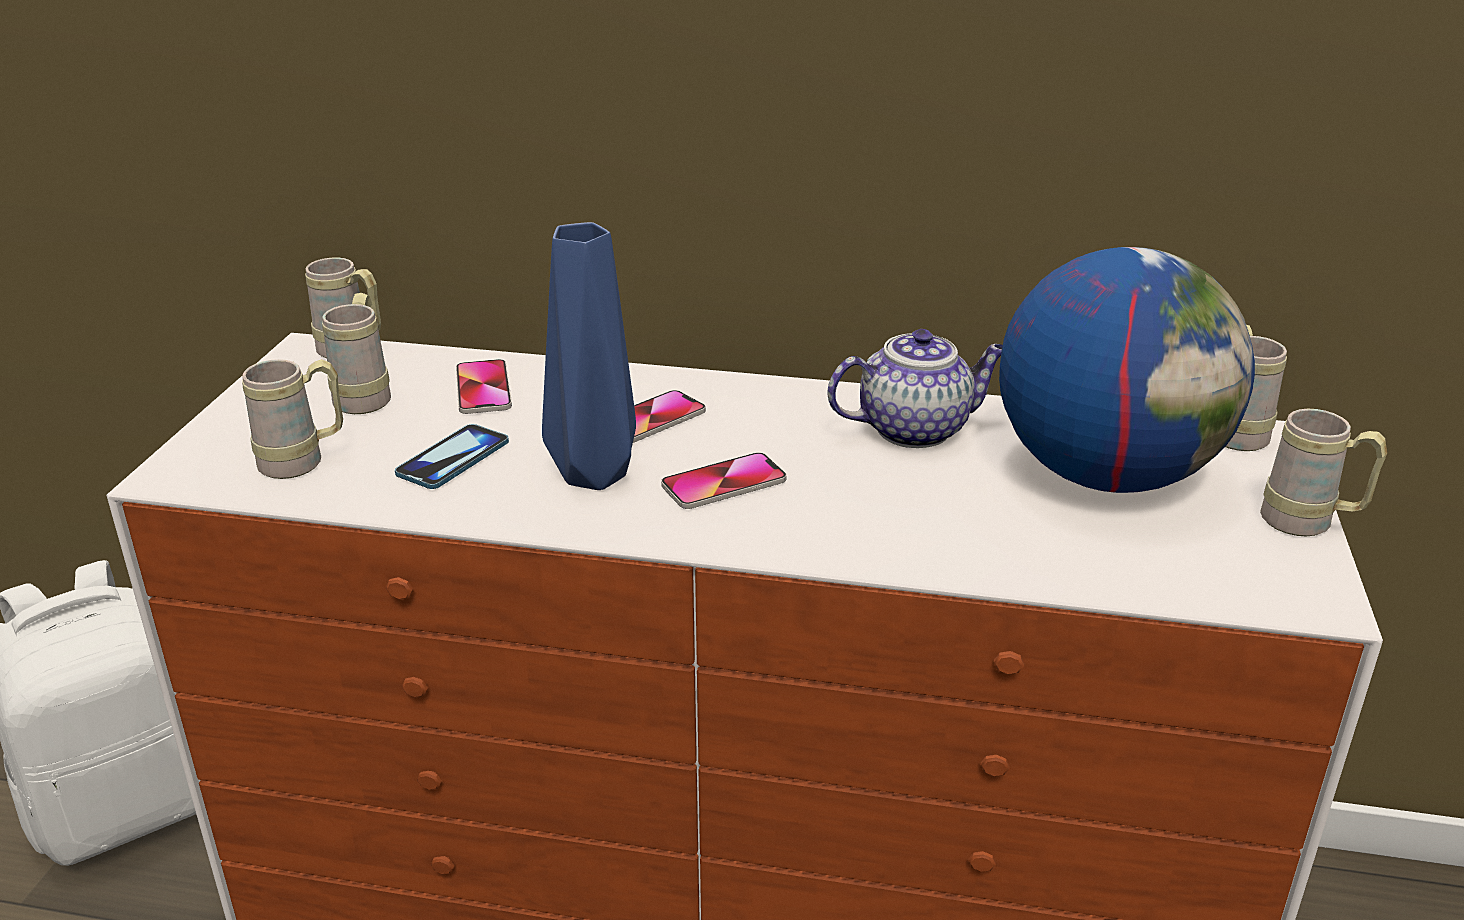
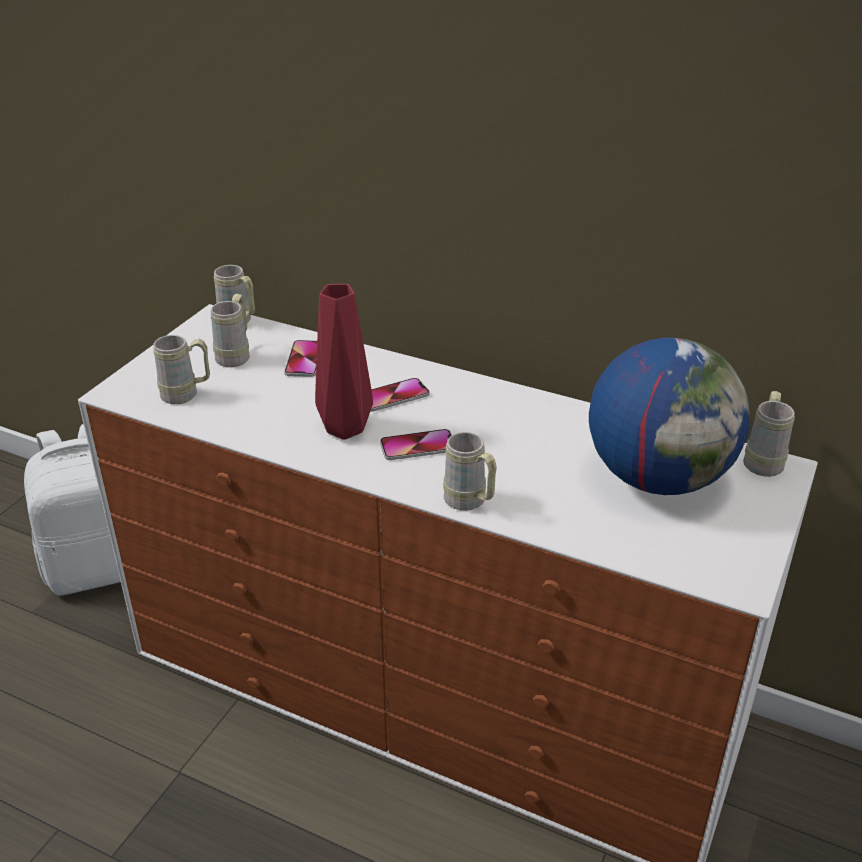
camera: 15 degrees right, 5 degrees up
phone [395,424,509,489] -> none
blue vase [542,222,636,490] -> red vase [315,284,373,439]
teapot [827,329,1003,448] -> none
beige mug [1260,409,1387,536] -> beige mug moved to [443,432,497,511]

